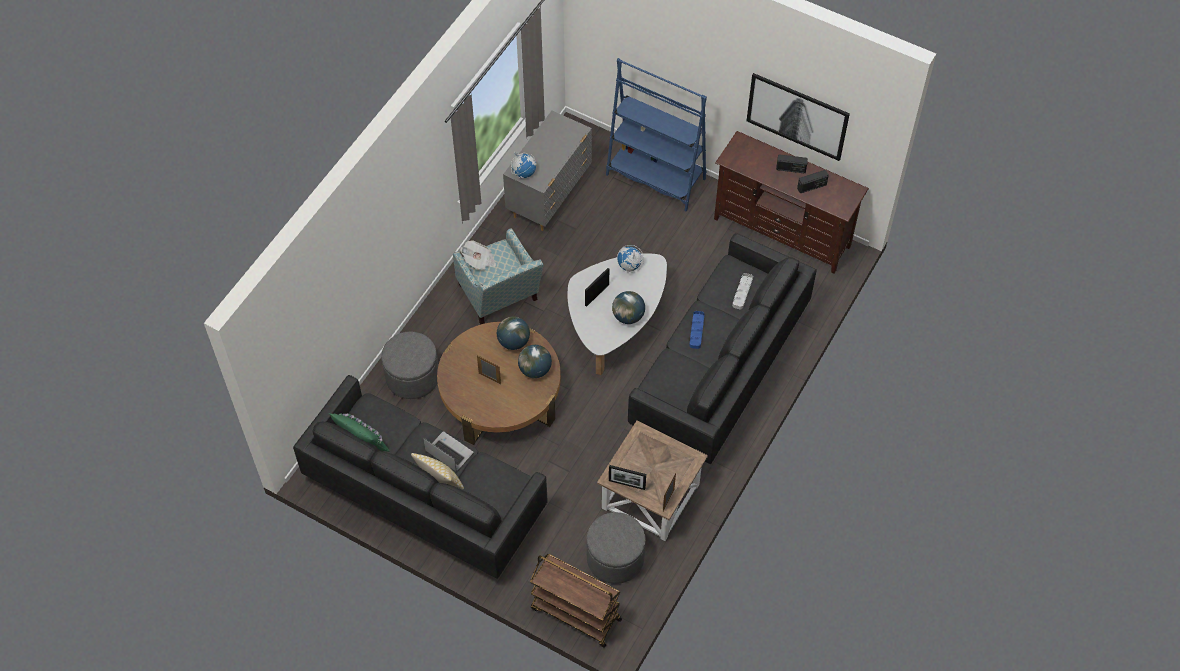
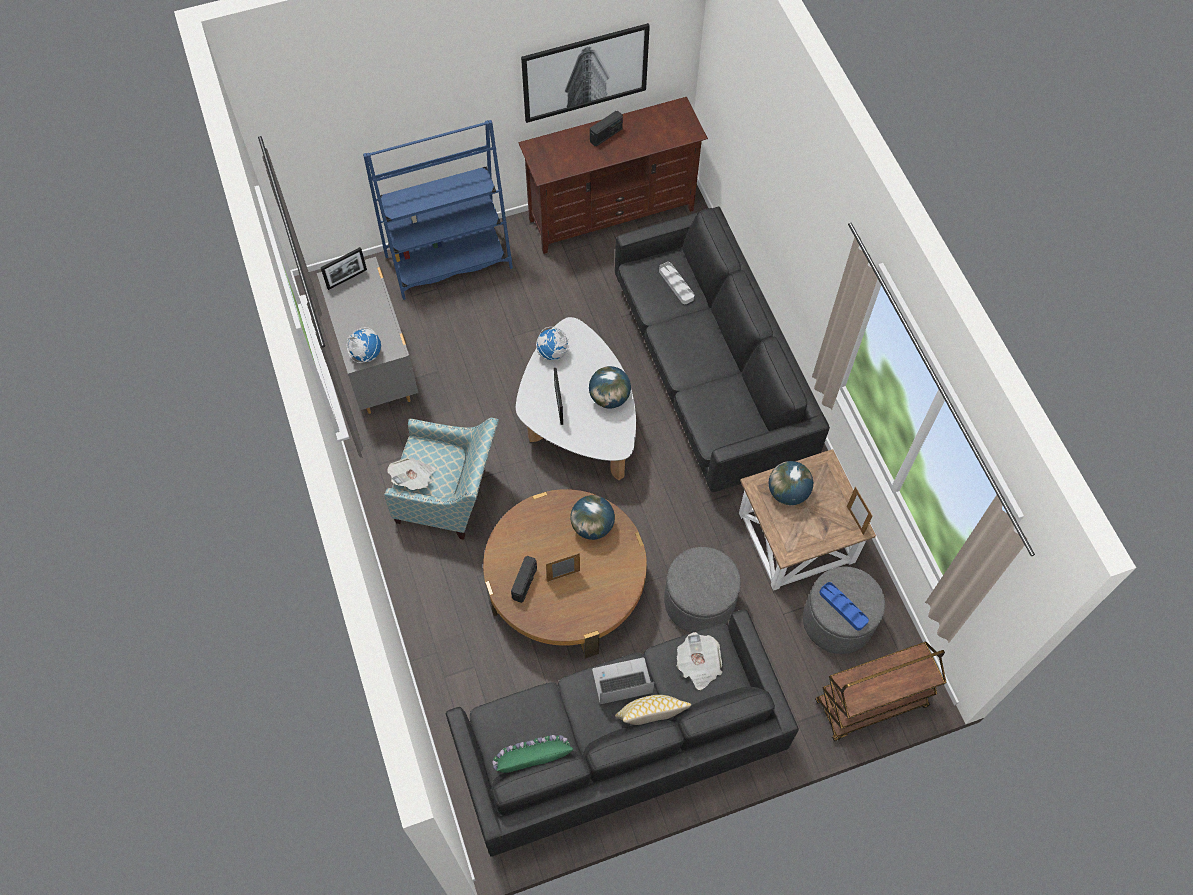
camera: 50 degrees left, 5 degrees up
grey ottoman [381,332,438,399] -> grey ottoman moved to [664,547,741,633]
globe [497,317,530,350] -> globe moved to [769,461,813,505]
picture frame [609,465,646,490] -> picture frame moved to [321,247,367,290]
blue tray [689,311,705,349] -> blue tray moved to [819,582,869,631]
radio [797,170,829,193] -> radio moved to [511,556,537,603]
none -> newspaper [677,632,722,690]

